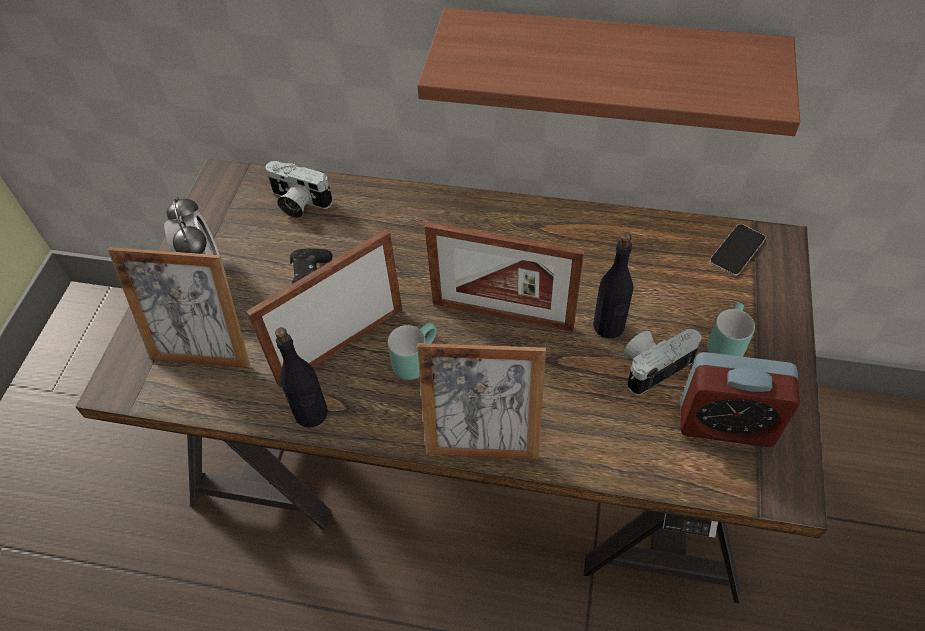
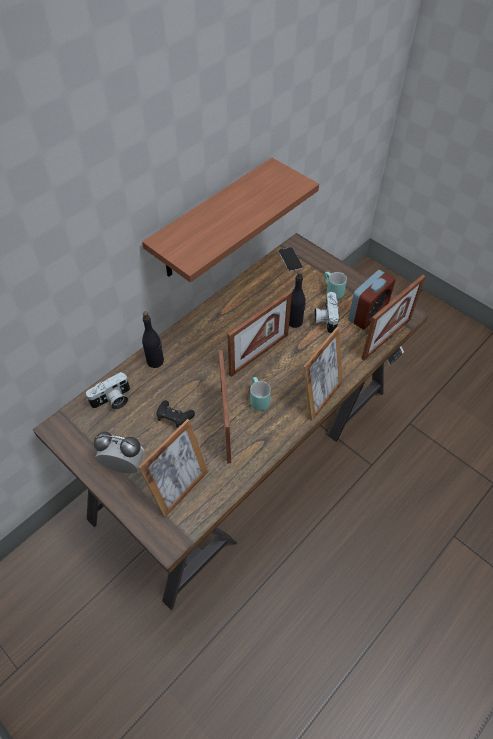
camera: 60 degrees left, 0 degrees up
black bottle [275,327,328,428] -> black bottle moved to [142,311,164,368]
none -> picture frame [361,275,426,361]

